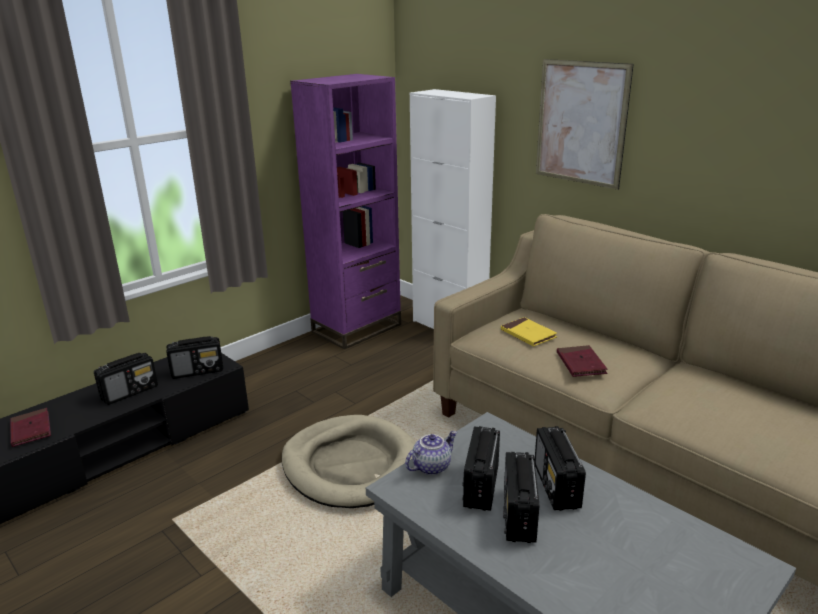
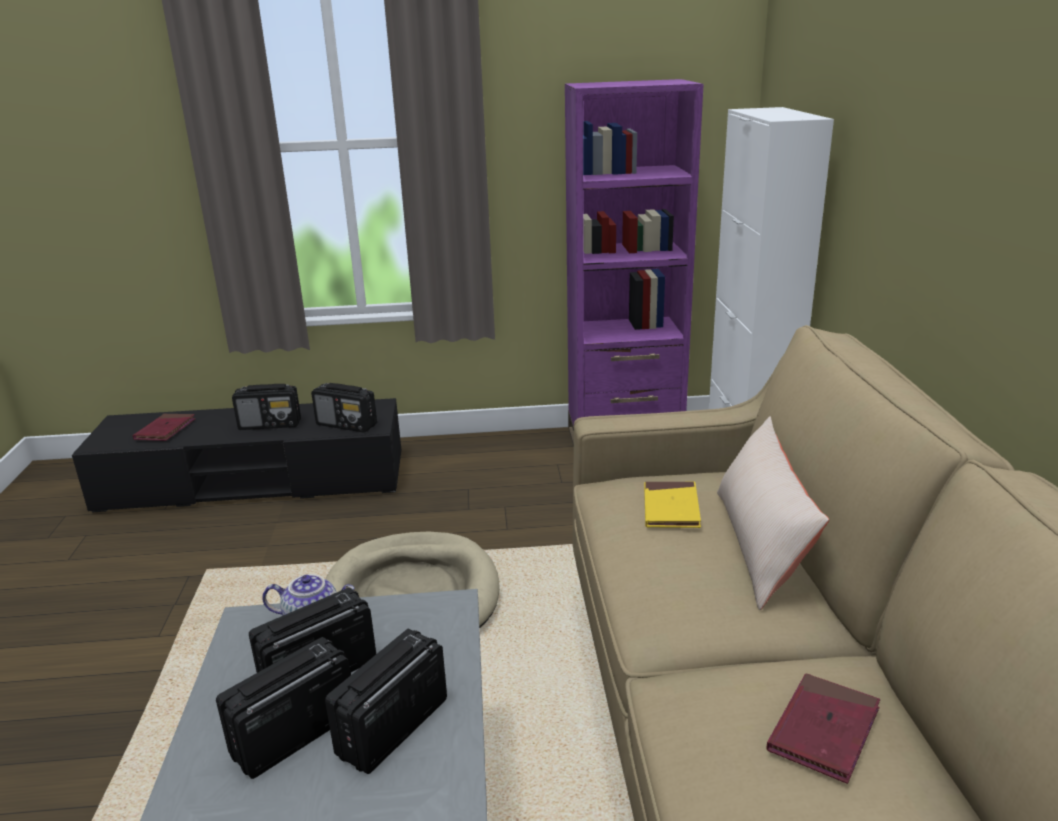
camera: 40 degrees right, 0 degrees up
picture [536,59,634,190] -> none
red book [557,345,608,377] -> red book moved to [766,673,880,784]
none -> beige pillow [717,416,829,610]

